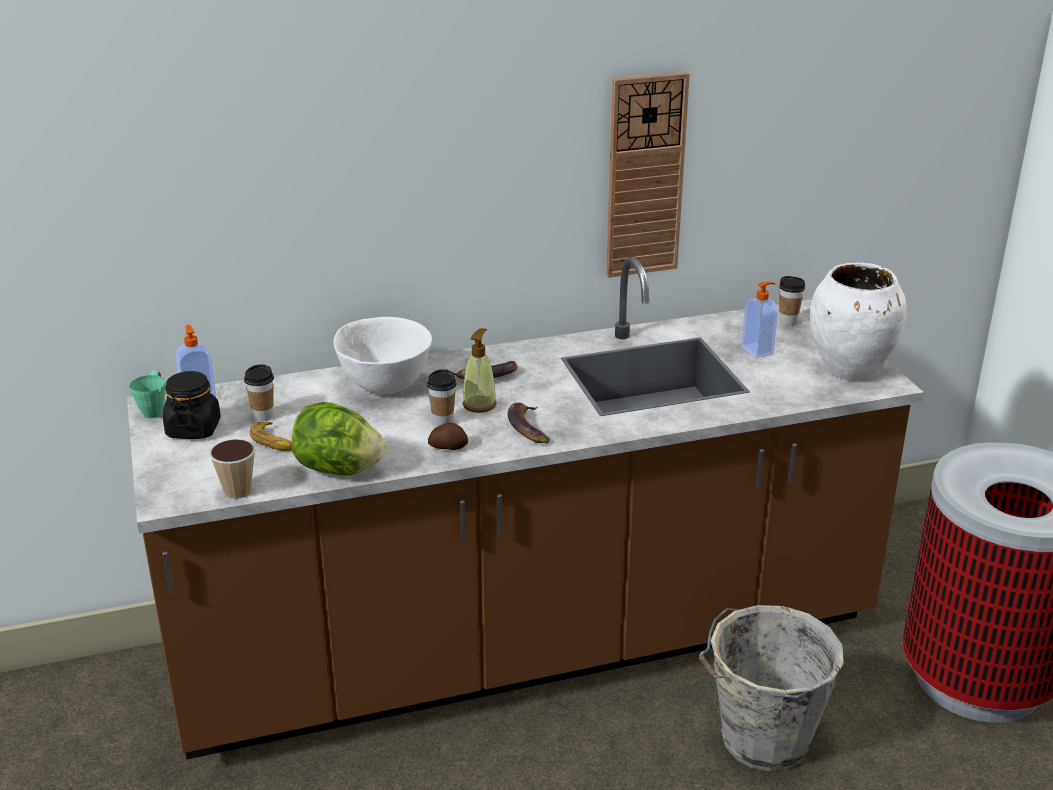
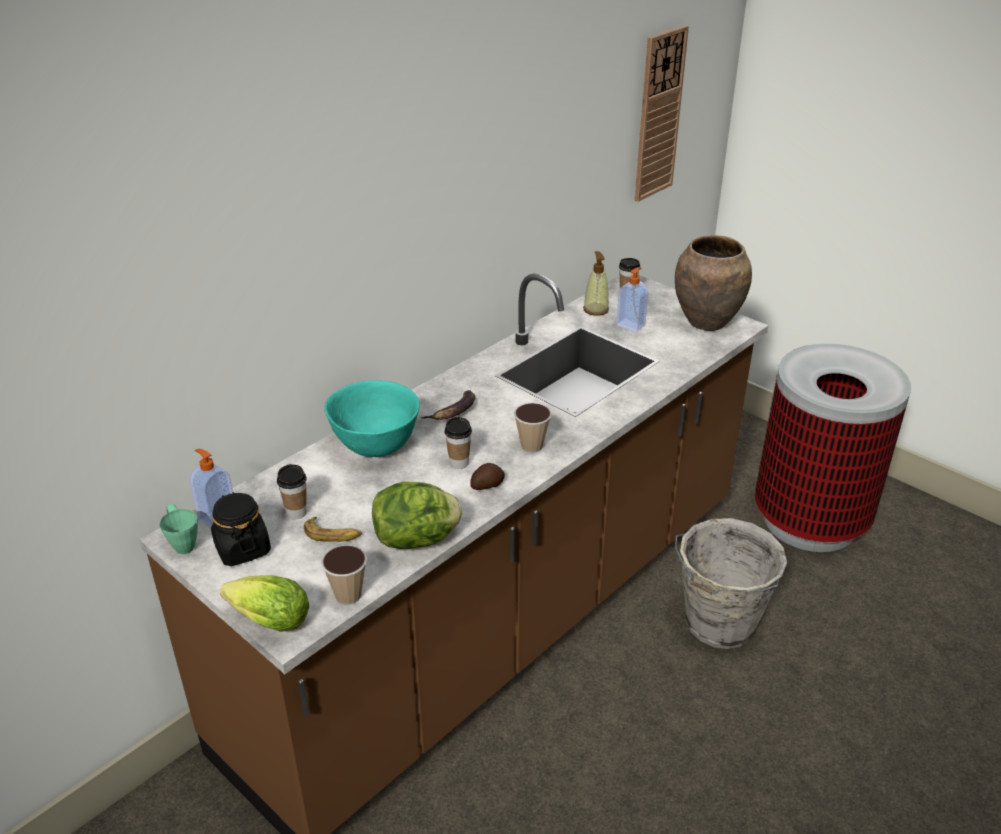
camera: 30 degrees left, 5 degrees up
white bowl [334,317,432,394] -> turquoise bowl [324,380,420,457]
soap dispenser [462,328,497,413] -> soap dispenser moved to [583,251,609,316]
banana [508,402,550,443] -> cup [514,403,552,453]
wall clock [606,72,690,278] -> wall clock moved to [634,25,689,202]
white vase [810,262,907,381] -> brown vase [675,235,752,331]
none -> lettuce [220,575,309,632]

